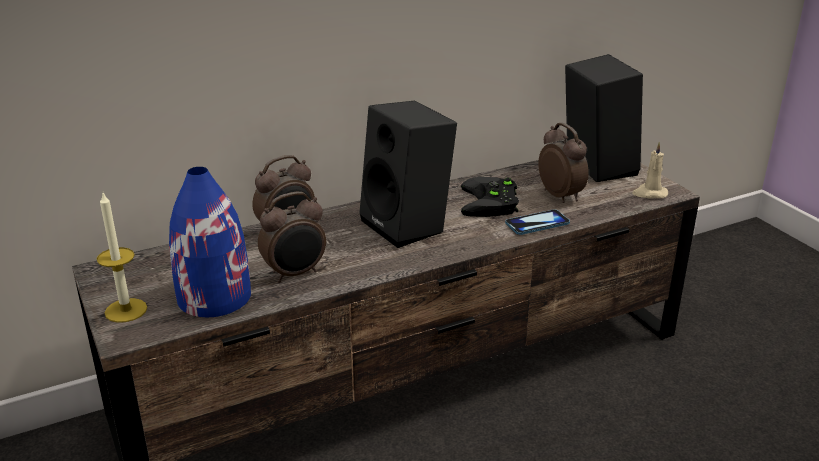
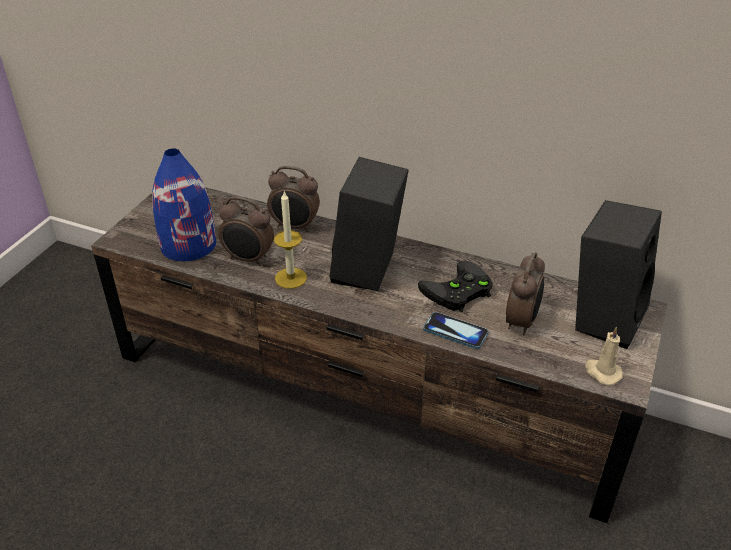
camera: 50 degrees right, 10 degrees up
candle [97,193,147,323] -> candle moved to [274,192,307,289]

